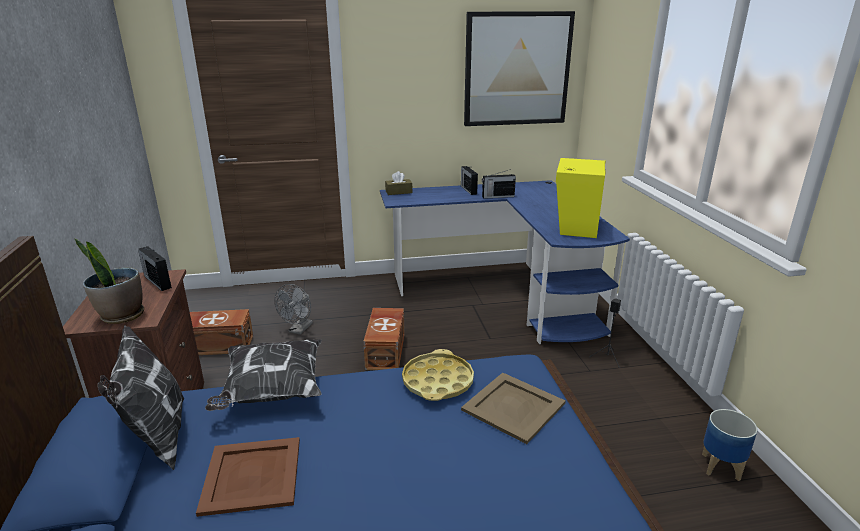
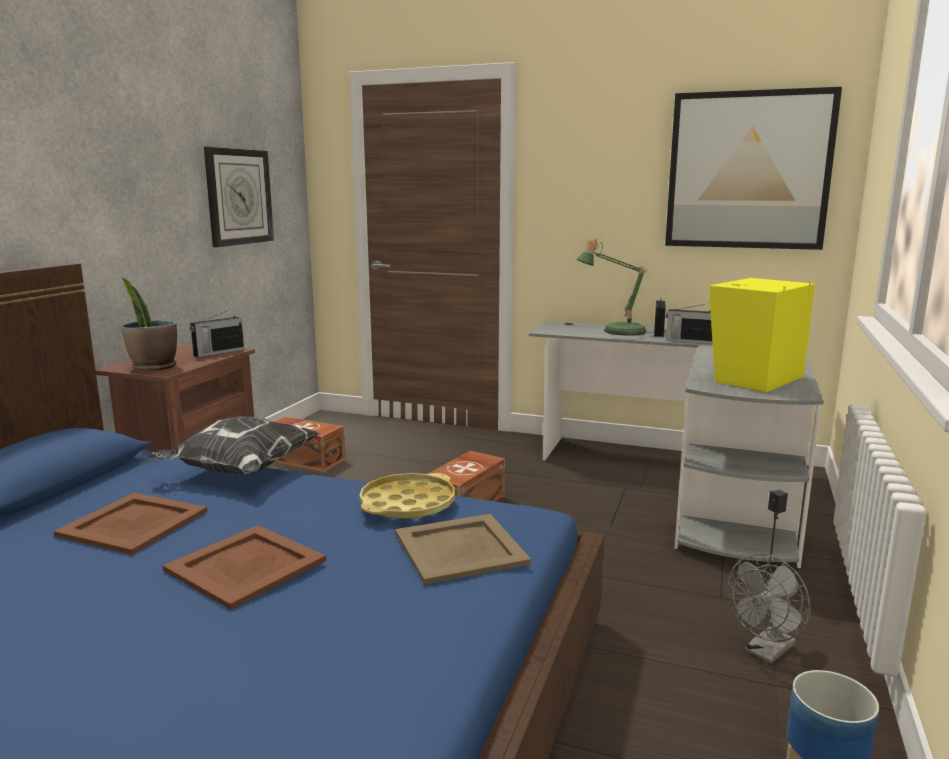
camera: 30 degrees right, 10 degrees down
pillow [97,325,184,470] -> none
radio [138,246,172,291] -> radio turned 120 degrees counterclockwise [190,310,244,357]
grey fan [274,284,313,335] -> grey fan moved to [727,553,810,664]
blue desk [380,180,630,344] -> grey desk [529,321,824,568]
brown tissue box [385,171,412,195] -> none
none -> brown tray [163,525,326,610]
none -> wall clock [204,147,274,247]
none -> table lamp [577,238,647,336]

